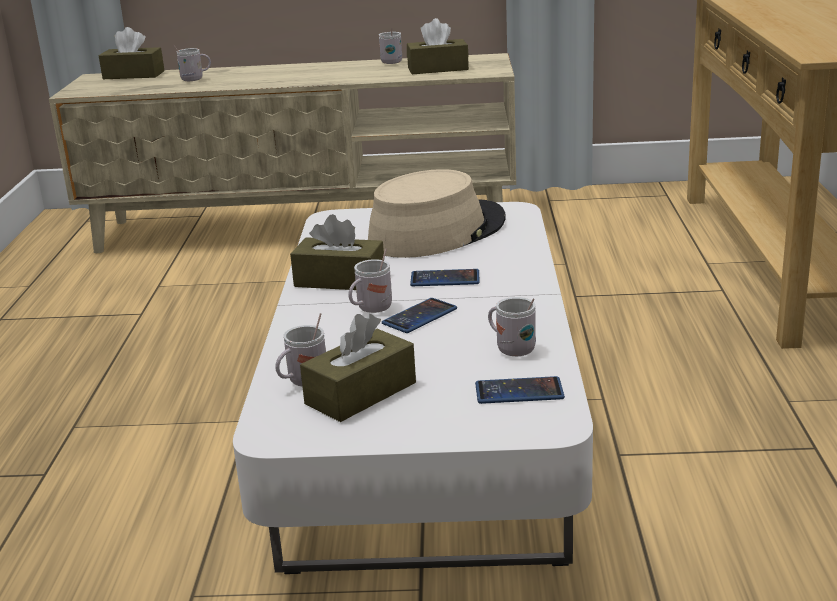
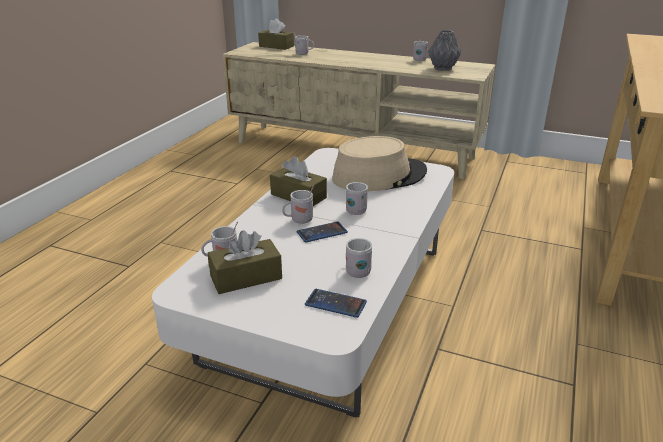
camera: 20 degrees right, 5 degrees up
brown tissue box [407,18,469,74] -> grey vase [428,30,461,71]
phone [410,269,480,286] -> white mug [346,182,368,215]

